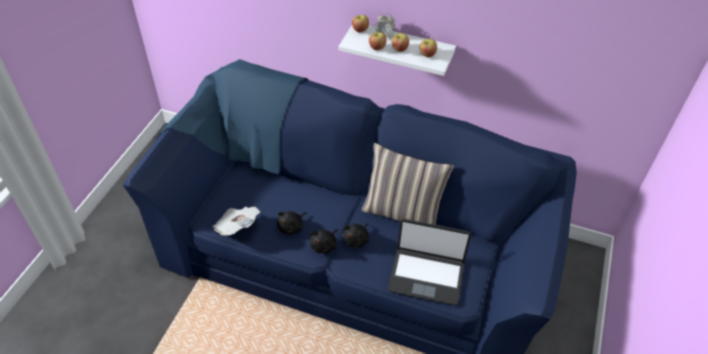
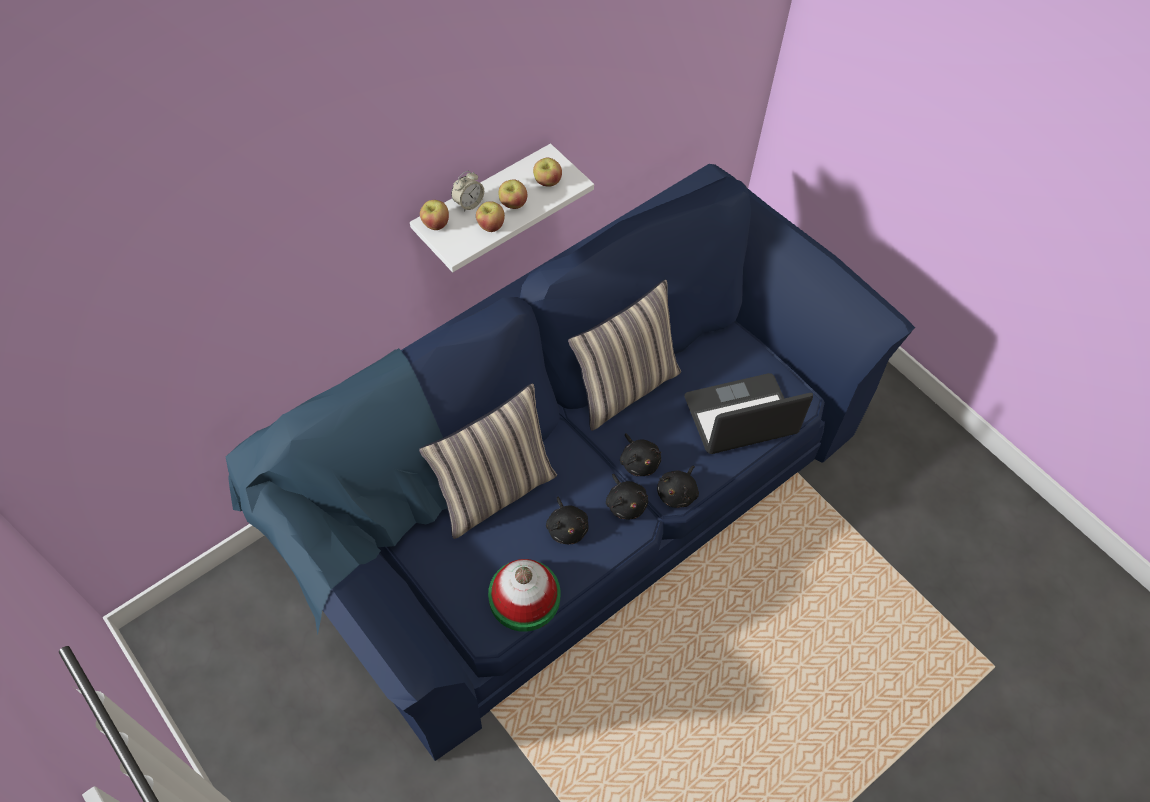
camera: 60 degrees left, 10 degrees up
newspaper [212,207,260,235] -> hat [488,559,560,632]
laptop [388,219,471,305] -> laptop turned 150 degrees counterclockwise [685,373,813,454]
none -> pillow [419,383,557,539]
none -> black plush toy [657,466,699,508]

